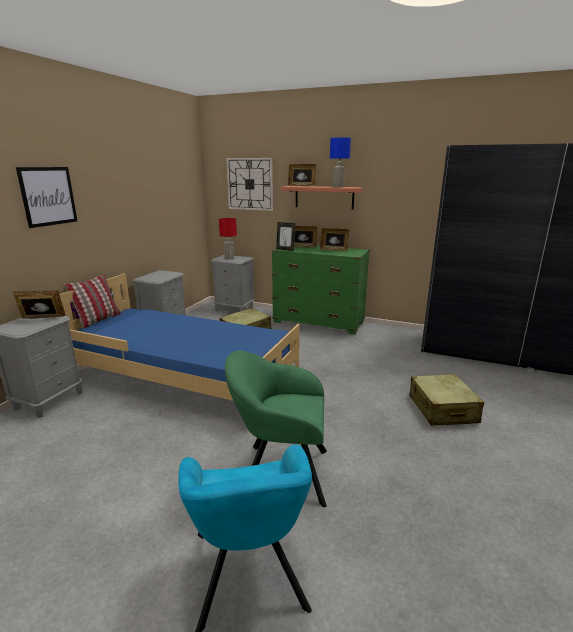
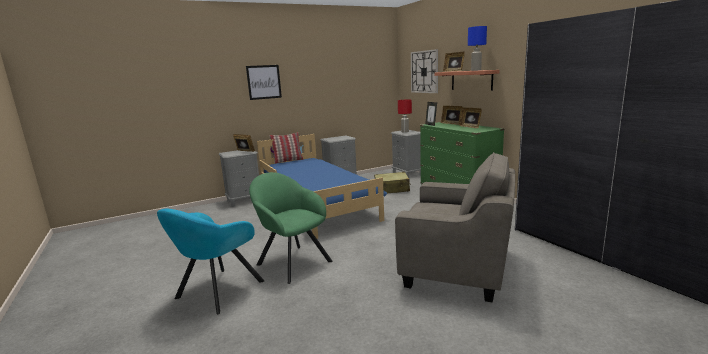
camera: 40 degrees right, 5 degrees down
beige suitcase [409,374,484,426] -> grey armchair [395,152,515,303]

